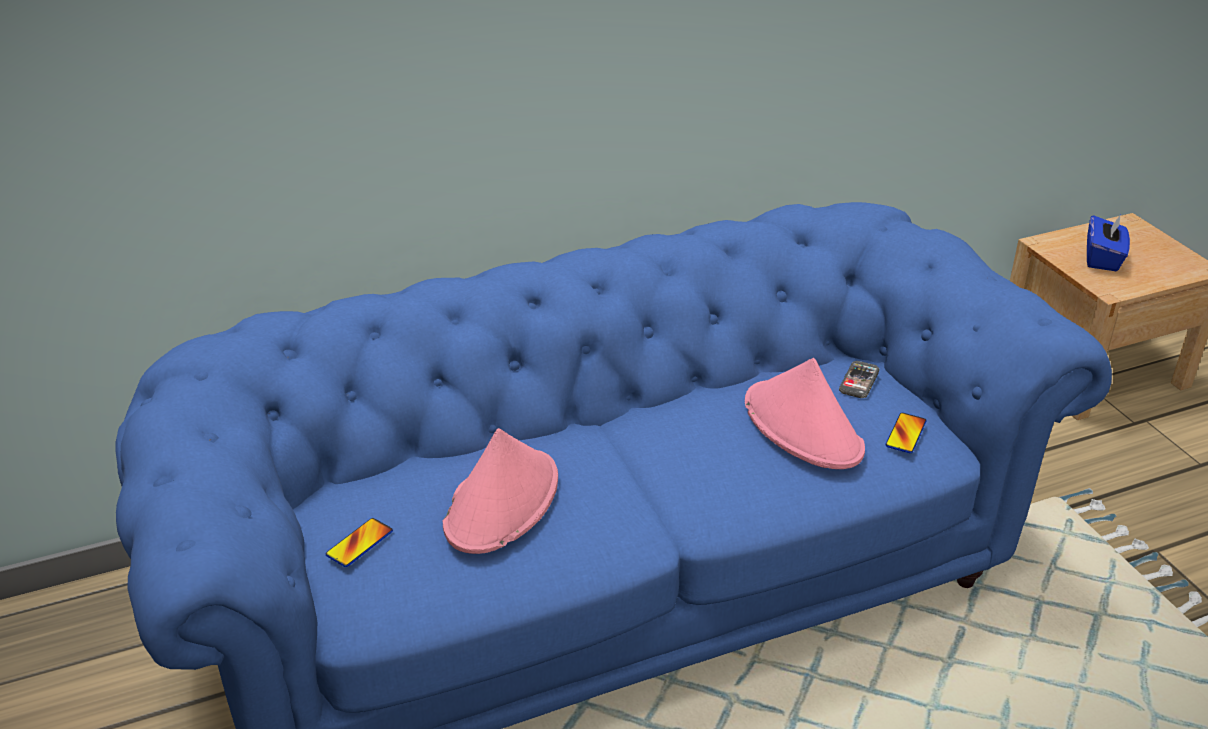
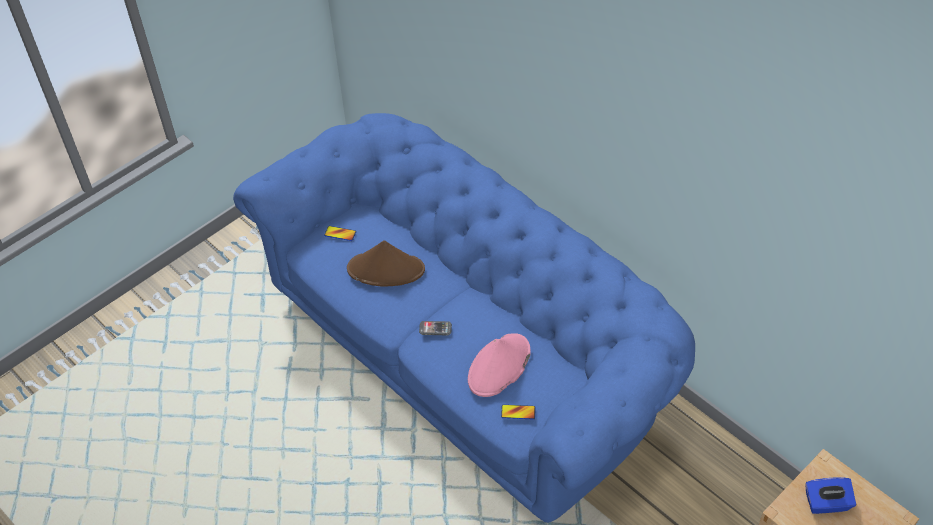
camera: 70 degrees right, 15 degrees up
pink hat [443,428,558,554] -> brown hat [347,240,425,286]
phone [839,361,880,398] -> phone moved to [419,321,452,335]

